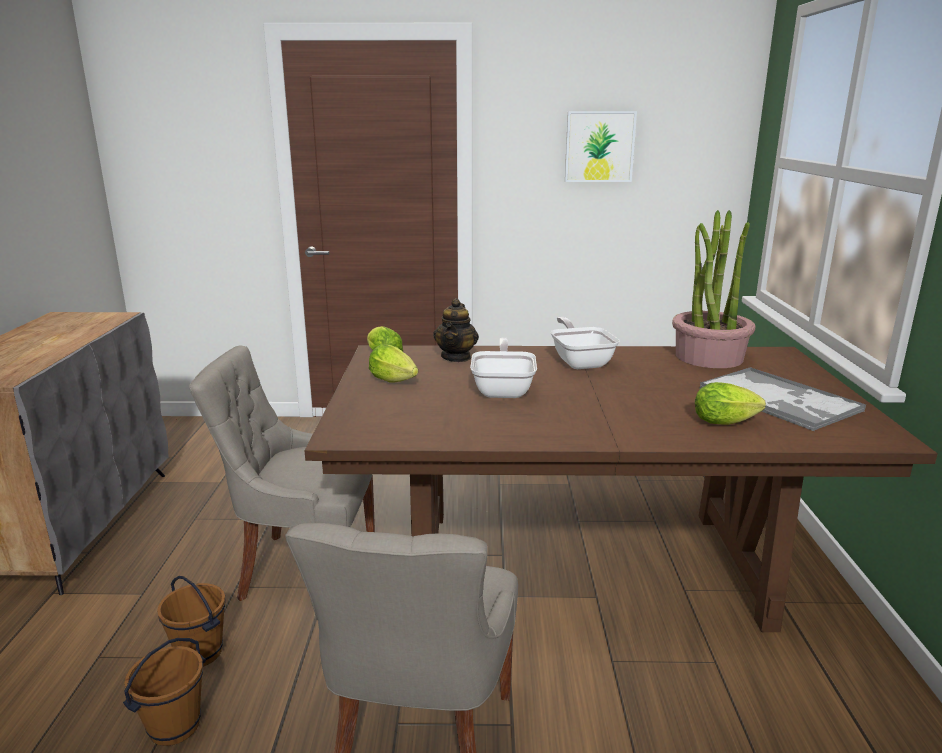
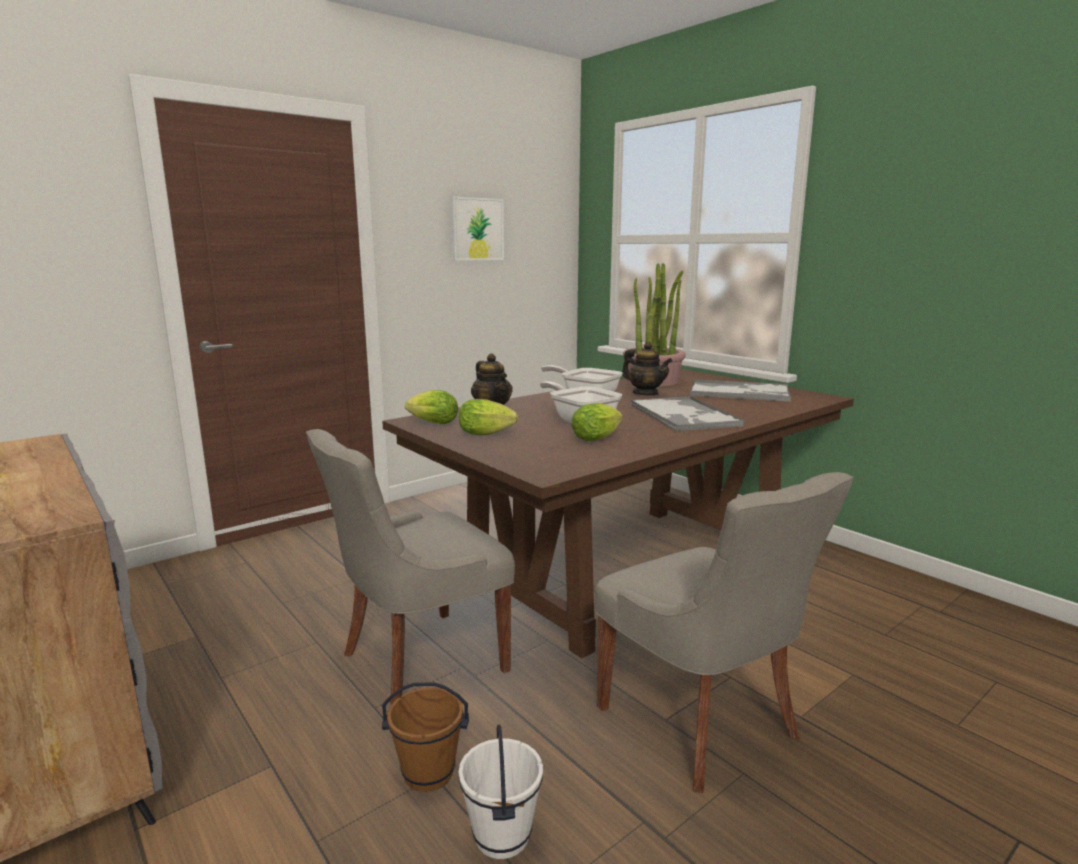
camera: 40 degrees left, 5 degrees down
brown bucket [123,638,206,746] -> white bucket [459,724,543,859]
lettuce [695,382,766,425] -> lettuce moved to [571,403,623,441]
none -> teapot [622,342,673,396]
none -> tray [630,396,745,431]

